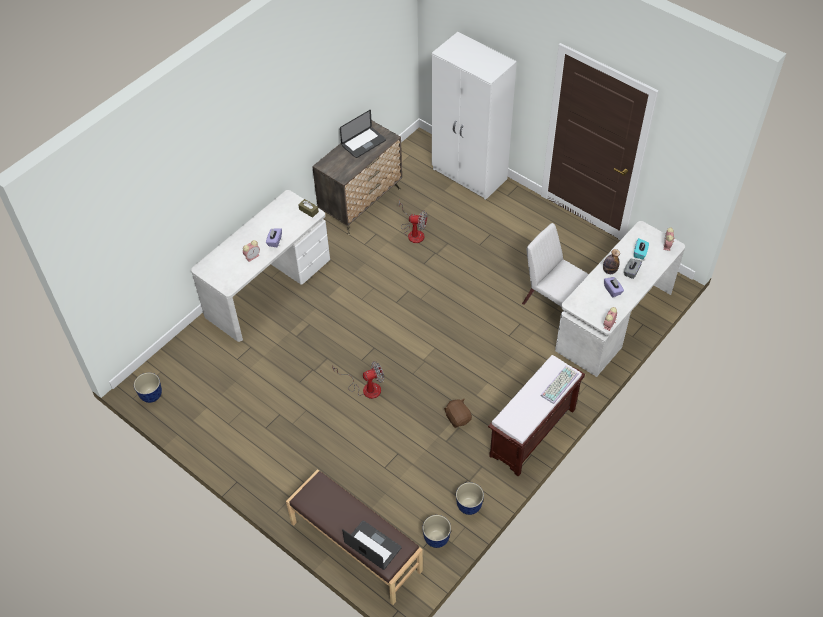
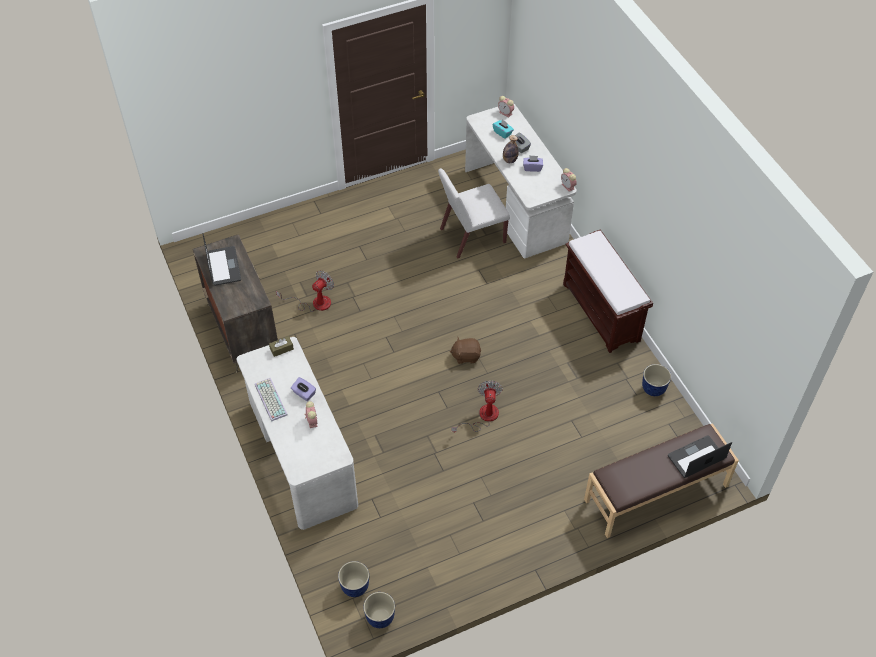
camera: 65 degrees left, 0 degrees up
planter [422,515,451,548] -> planter moved to [338,561,369,597]
white wardrobe [432,32,517,200] -> none
brown plush toy [444,399,472,428] -> brown plush toy moved to [450,337,481,364]
keyboard [540,366,579,404] -> keyboard moved to [255,378,288,422]

